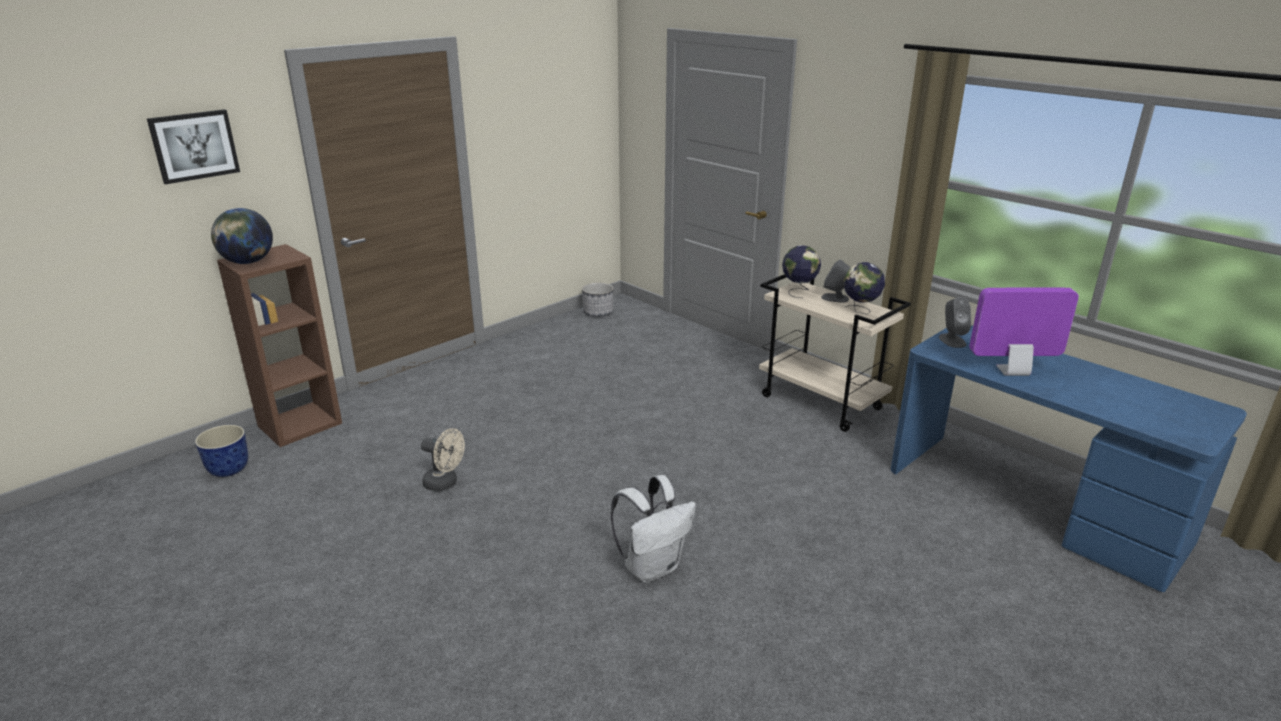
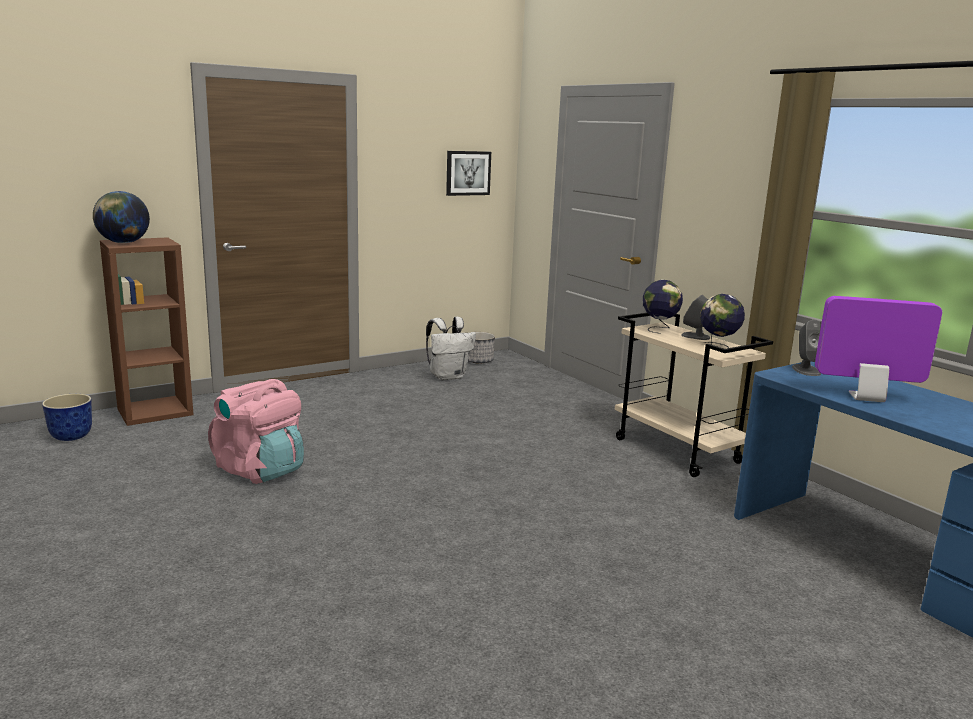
camera: 10 degrees right, 10 degrees down
picture [147,109,240,184] -> picture moved to [446,151,491,196]
beige fan [421,428,465,491] -> pink backpack [208,379,304,484]
white backpack [611,475,696,583] -> white backpack moved to [426,317,476,380]

